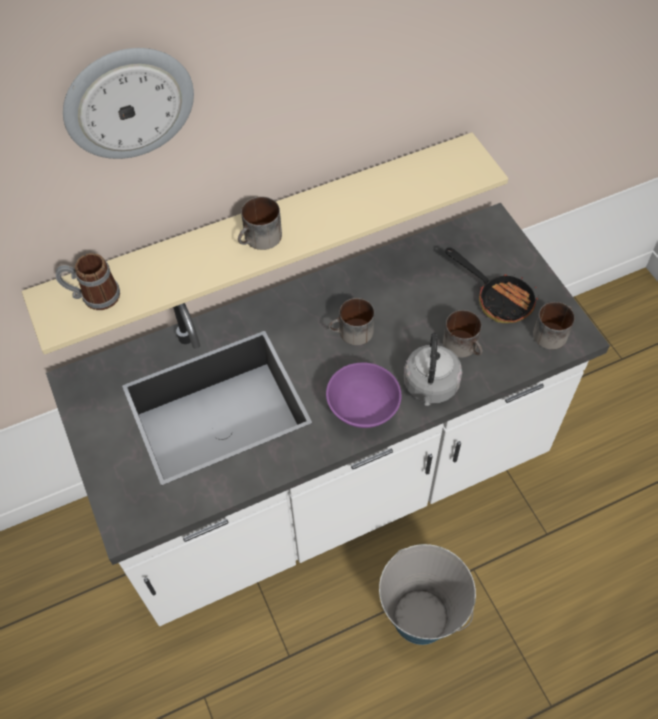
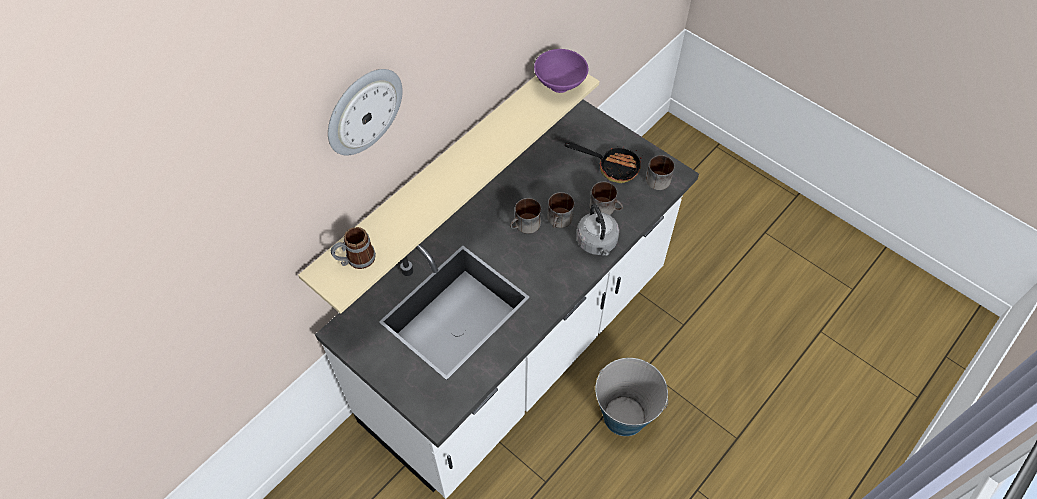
camera: 25 degrees left, 0 degrees up
mug [238,197,282,250] -> mug moved to [547,192,574,228]
purple bowl [326,363,401,428] -> purple bowl moved to [534,49,588,93]

